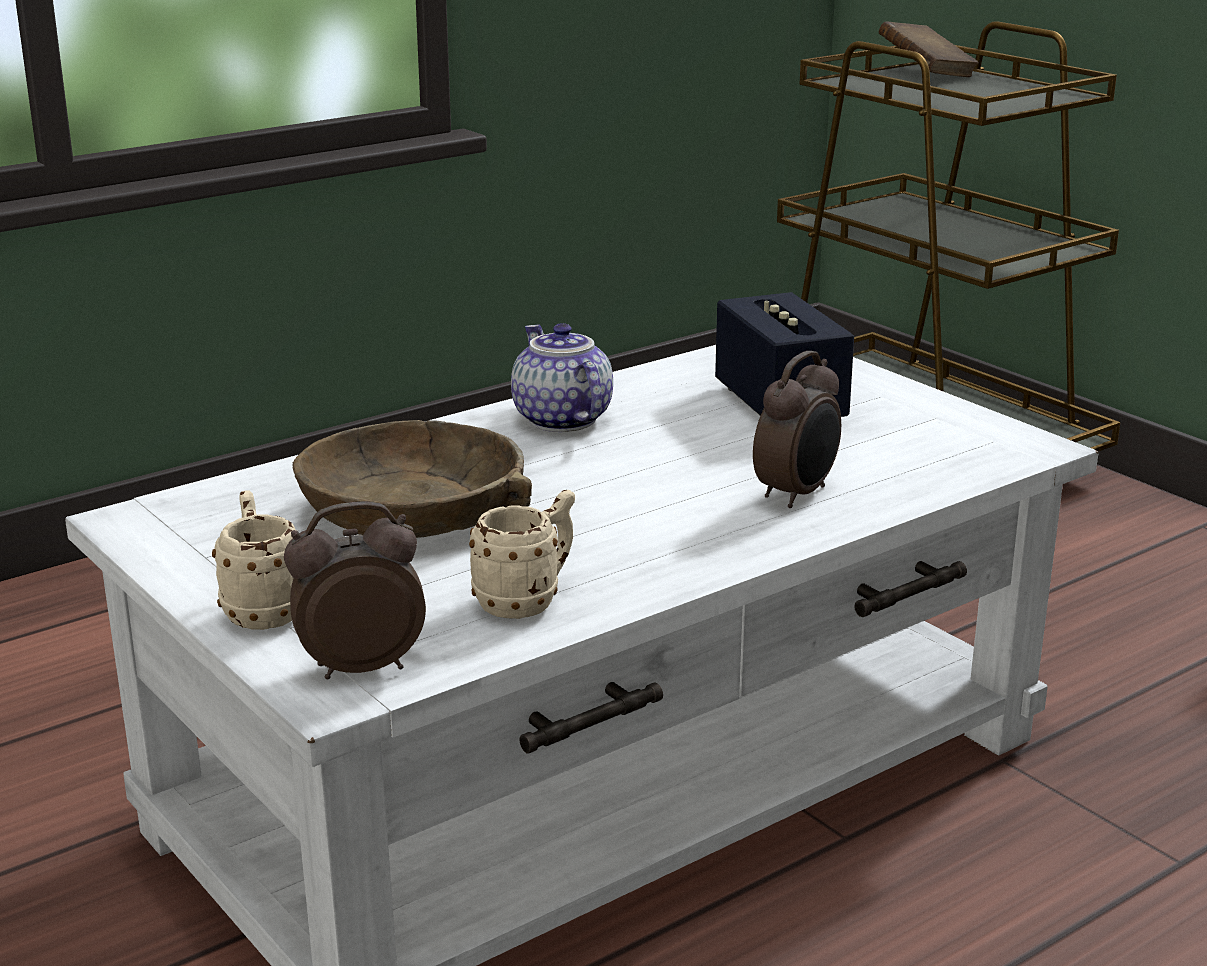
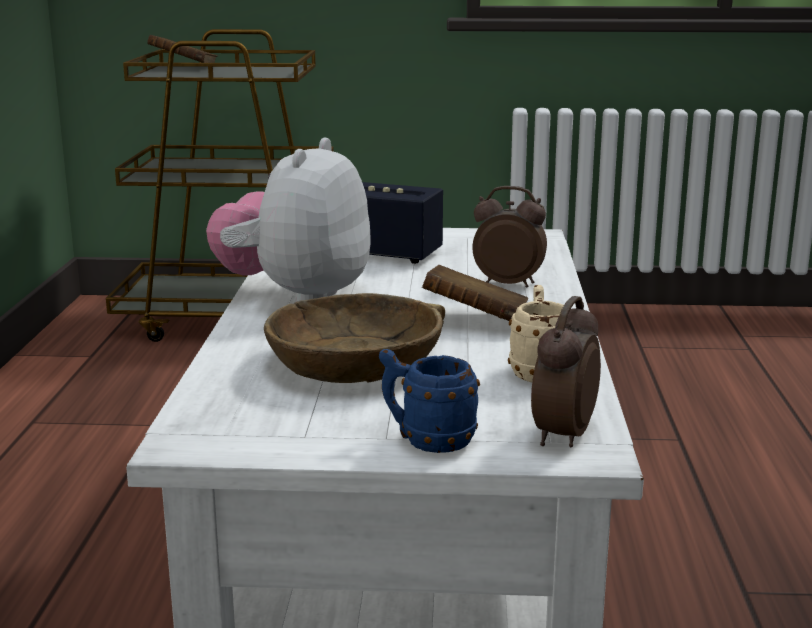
camera: 50 degrees left, 5 degrees down
beige mug [212,491,297,630] -> blue mug [379,349,480,453]
teapot [511,323,613,432] -> plush toy [206,138,371,302]
alarm clock [753,351,841,508] -> alarm clock turned 60 degrees counterclockwise [472,186,547,287]
none -> brown book [422,265,528,321]

